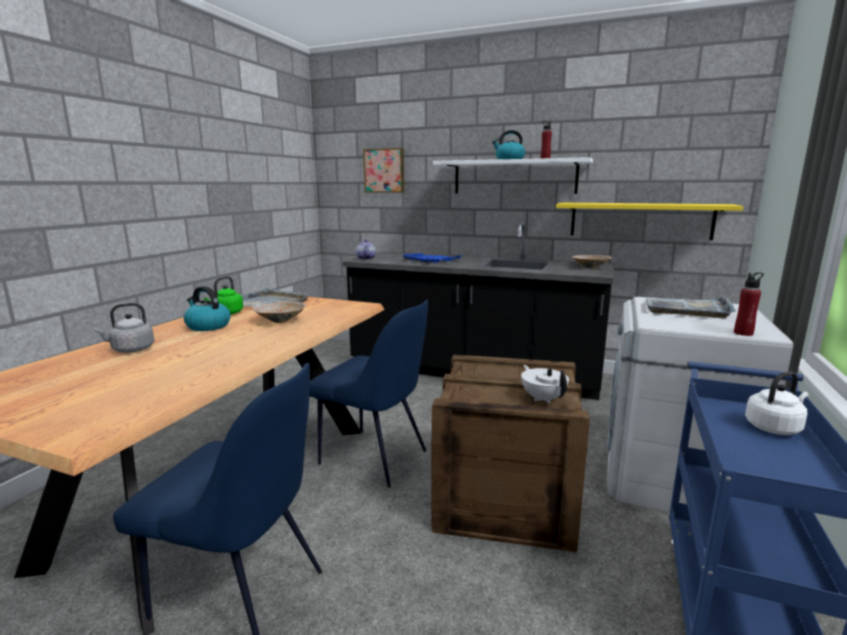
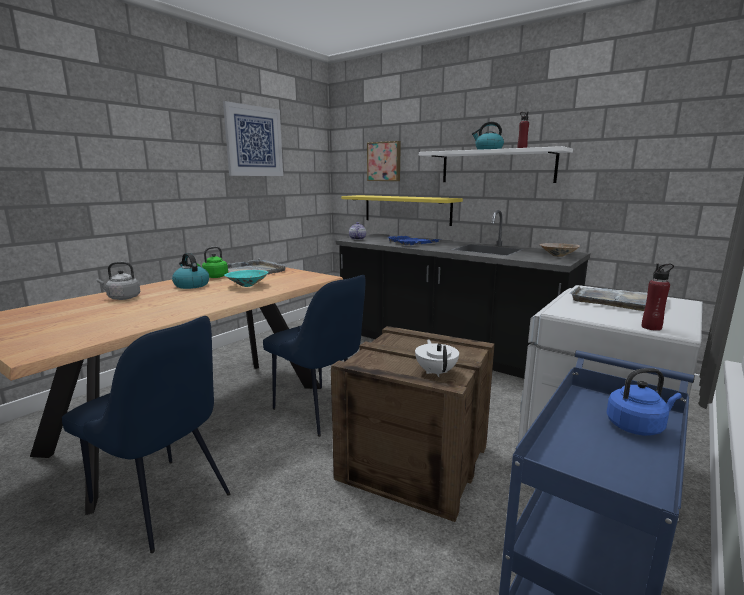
camera: 15 degrees right, 0 degrees up
beige bowl [253,302,306,323] -> turquoise bowl [224,270,268,287]
yellow shelf [556,203,743,240] -> yellow shelf moved to [341,195,463,226]
white kettle [745,372,808,435] -> blue kettle [607,368,682,436]
none -> picture [223,101,283,176]

